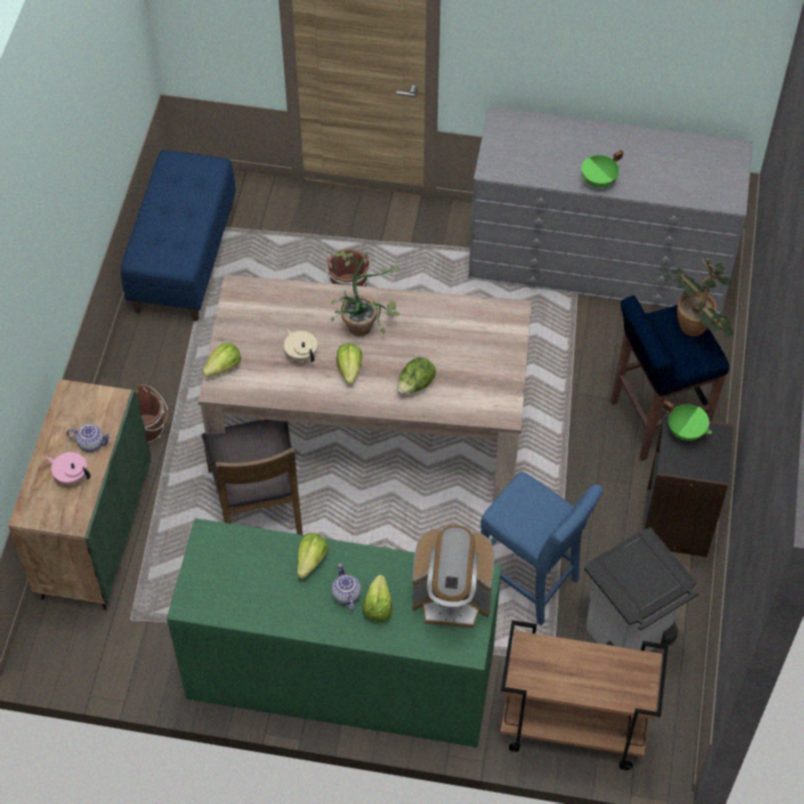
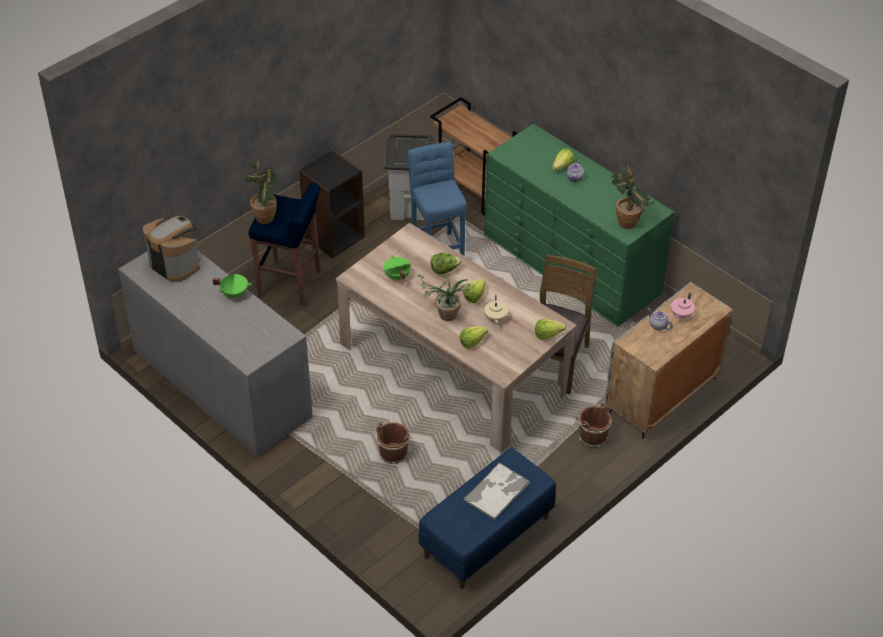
camera: 145 degrees left, 10 degrees down
green cabinet [8,379,151,610] -> grey cabinet [605,282,733,439]
pink teapot [45,452,91,485] -> pink teapot turned 60 degrees clockwise [671,293,695,319]
lettuce [297,533,329,579] -> lettuce moved to [460,326,488,349]
coffee machine [412,525,494,628] -> coffee machine moved to [143,215,201,282]
green cooking pot [662,400,712,441] -> green cooking pot moved to [384,255,411,280]
none -> tray [463,462,530,520]
none -> potted plant [611,165,655,229]

